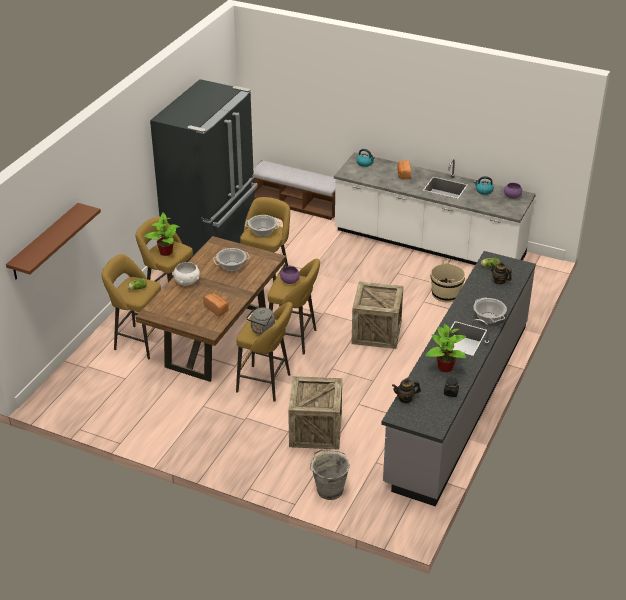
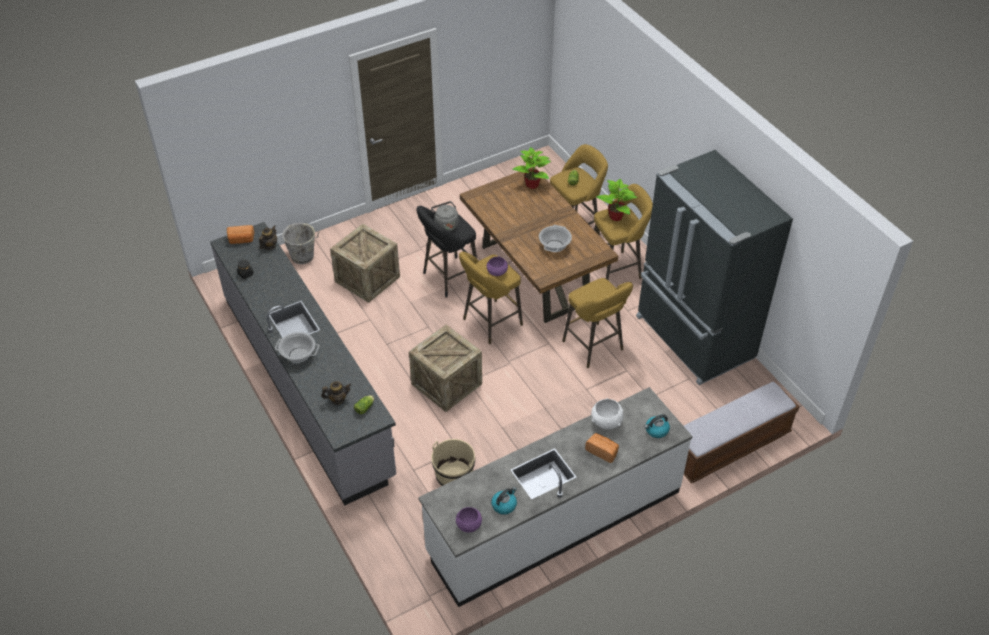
camera: 125 degrees right, 10 degrees up
brown shelf [6,203,101,279] -> none
white bowl [173,262,200,286] -> white bowl moved to [591,398,624,430]
bread [203,293,229,316] -> bread moved to [227,225,255,244]
yellow stool [236,302,293,402] -> black stool [416,206,477,297]
cooking pot [245,215,280,237] -> none
potted plant [425,324,467,372] -> potted plant moved to [512,147,551,189]

